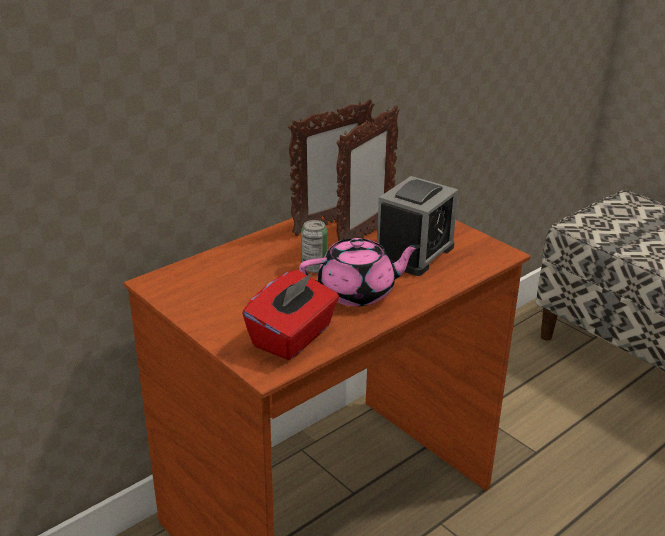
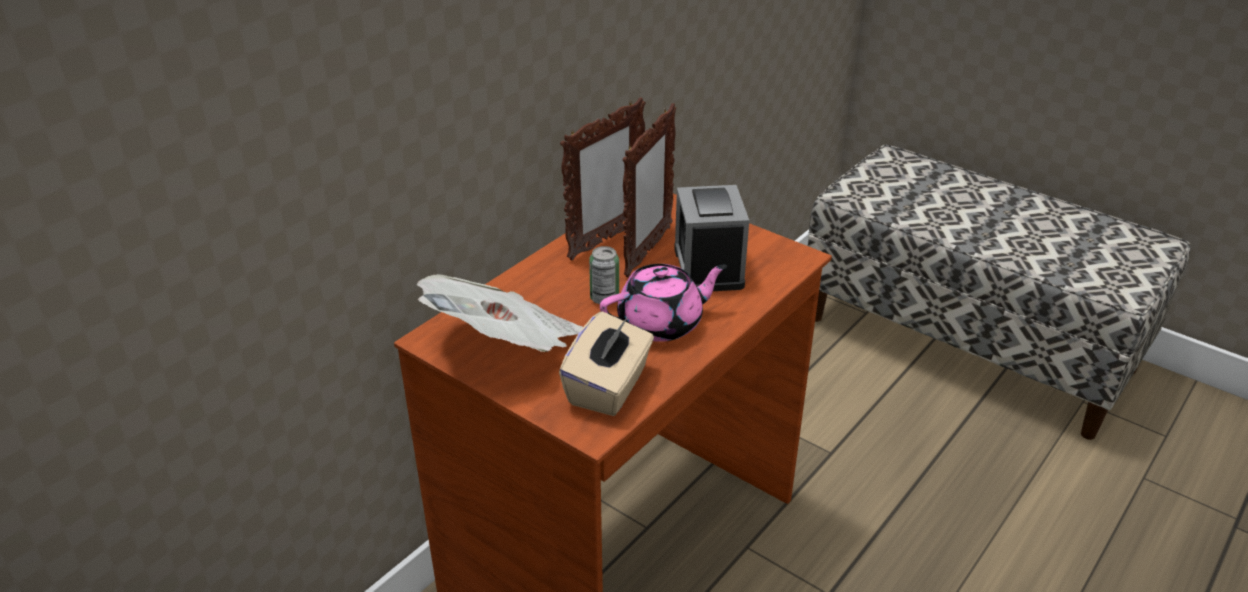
camera: 10 degrees left, 5 degrees up
red tissue box [242,270,339,360] -> beige tissue box [559,311,654,416]
alarm clock [377,176,458,276] -> alarm clock turned 150 degrees clockwise [674,185,749,291]
none -> newspaper [417,274,583,352]

